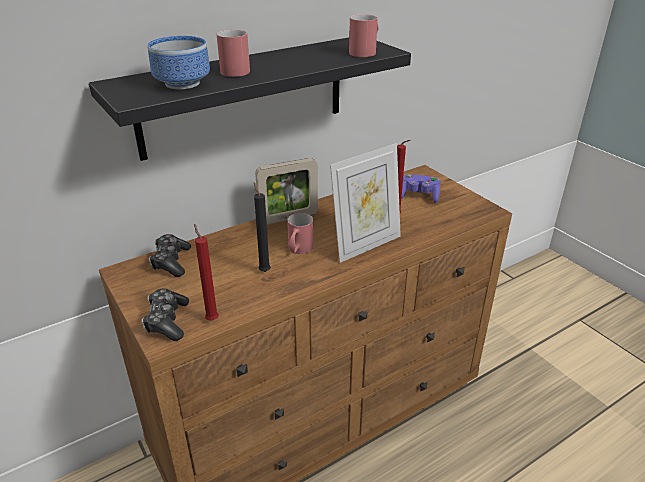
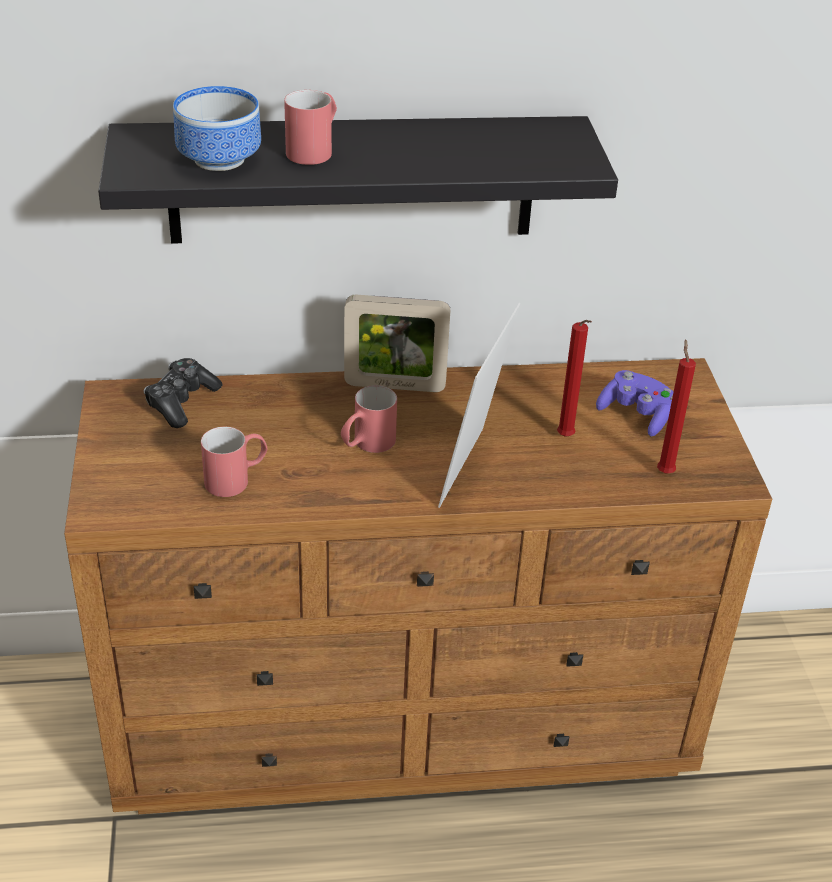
camera: 25 degrees right, 5 degrees up
game controller [142,288,189,341] -> none
red candle [194,224,219,321] -> red candle moved to [657,339,696,474]
black candle [254,182,271,272] -> none
picture frame [330,143,401,263] -> picture frame turned 120 degrees clockwise [438,303,521,508]
red mug [349,14,379,57] -> red mug moved to [201,427,267,497]

